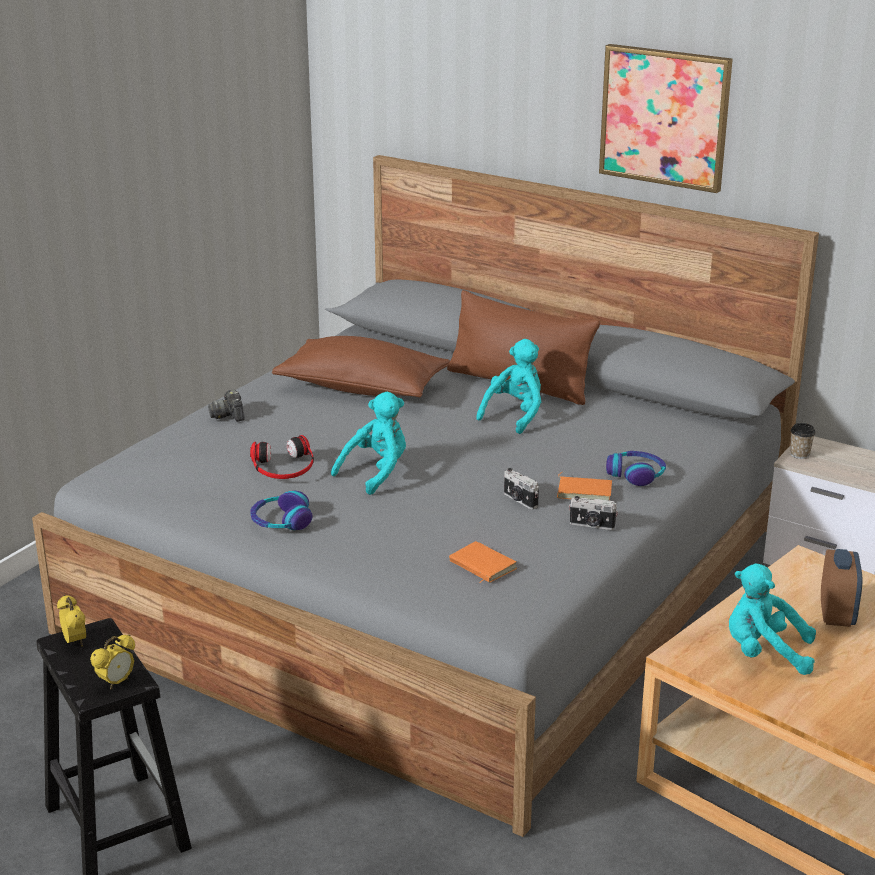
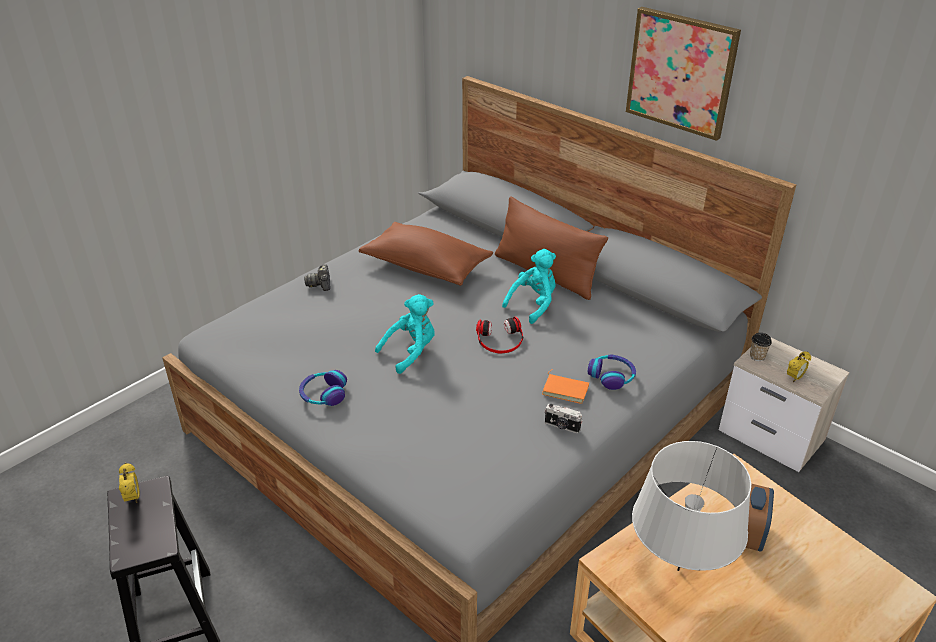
camera: 10 degrees right, 10 degrees up
alarm clock [90,634,135,689] -> alarm clock moved to [787,352,811,382]
headphones [250,435,314,479] -> headphones moved to [476,317,523,353]
orange book [449,541,517,583] -> none
camera [504,468,539,509] -> none
turquoise plush toy [729,564,816,675] -> grey table lamp [632,441,751,571]

